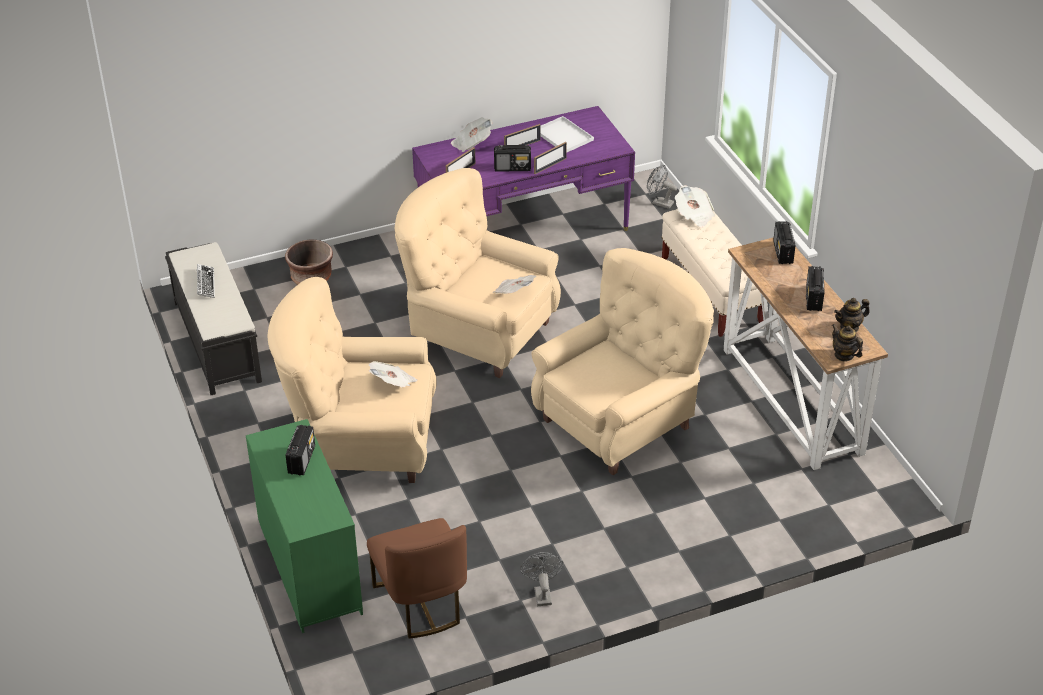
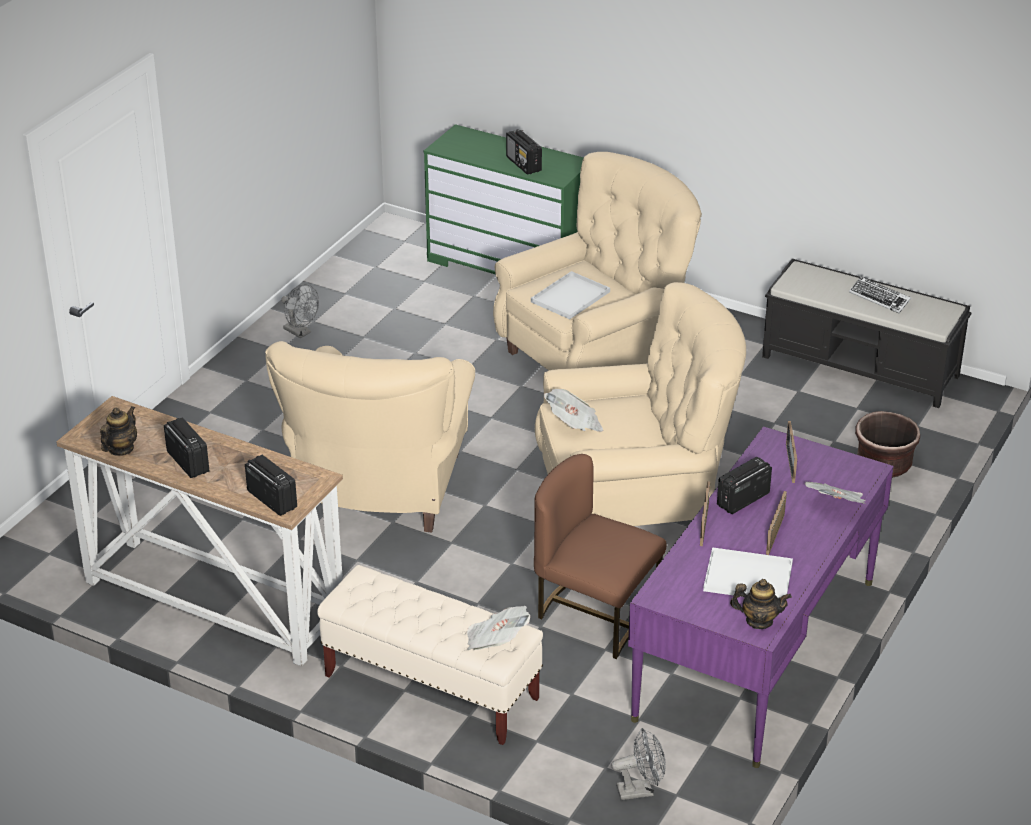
camera: 140 degrees right, 5 degrees down
brown chair [367,518,467,639] -> brown chair moved to [534,454,666,659]
newspaper [369,361,418,388] -> white tray [531,271,610,319]
teapot [832,324,863,362] -> teapot moved to [730,579,792,629]

